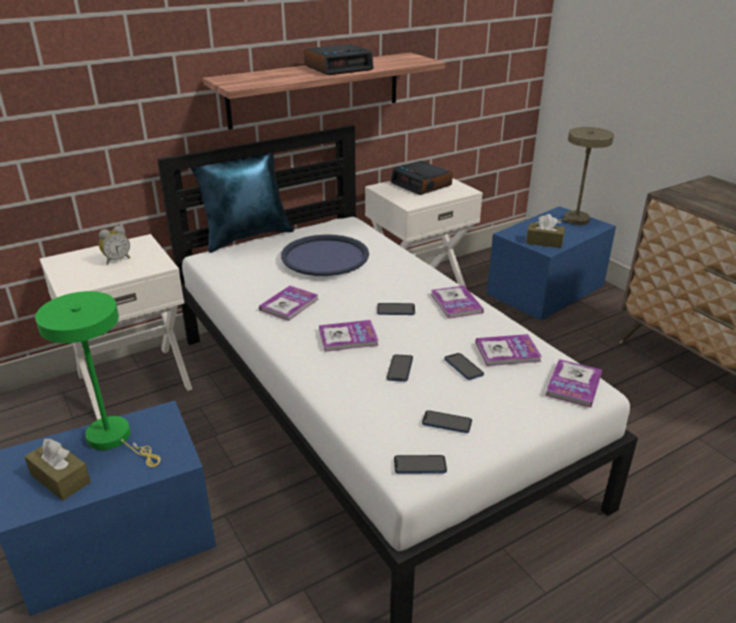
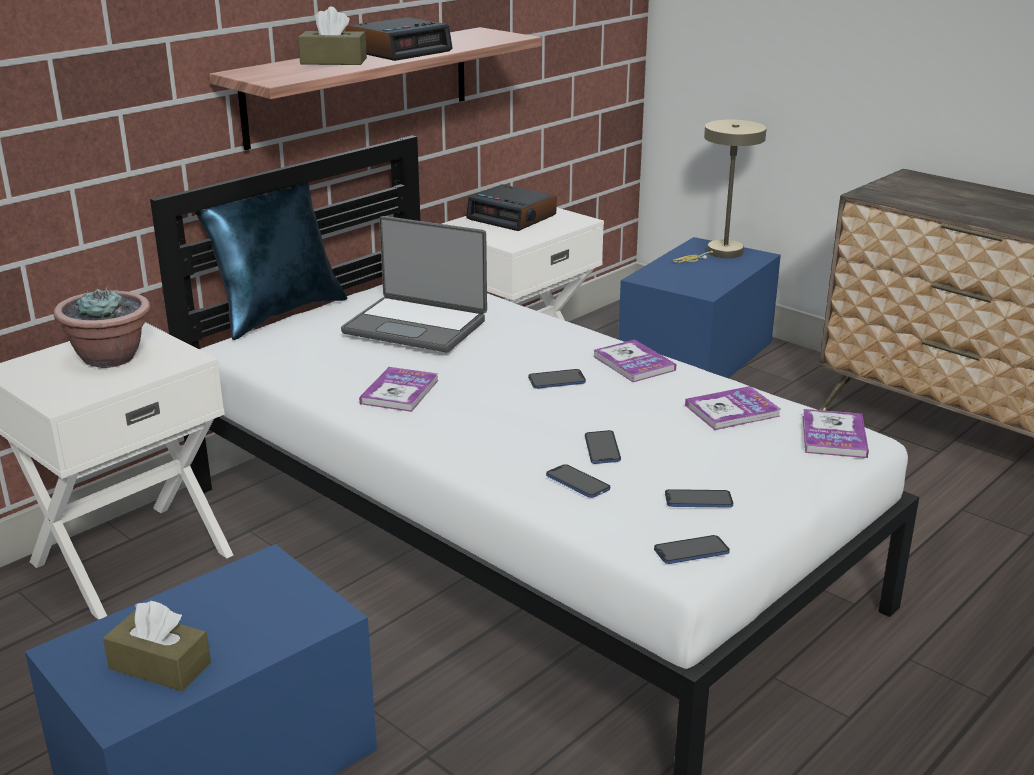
camera: 15 degrees left, 5 degrees down
green table lamp [35,291,161,467] -> none
alarm clock [99,226,130,264] -> potted plant [53,286,150,368]
blue tray [281,235,369,276] -> laptop [341,216,487,352]
book [319,320,379,352] -> none
phone [444,353,484,380] -> phone moved to [546,464,610,498]
brown tissue box [526,214,565,248] -> brown tissue box moved to [298,6,367,65]

